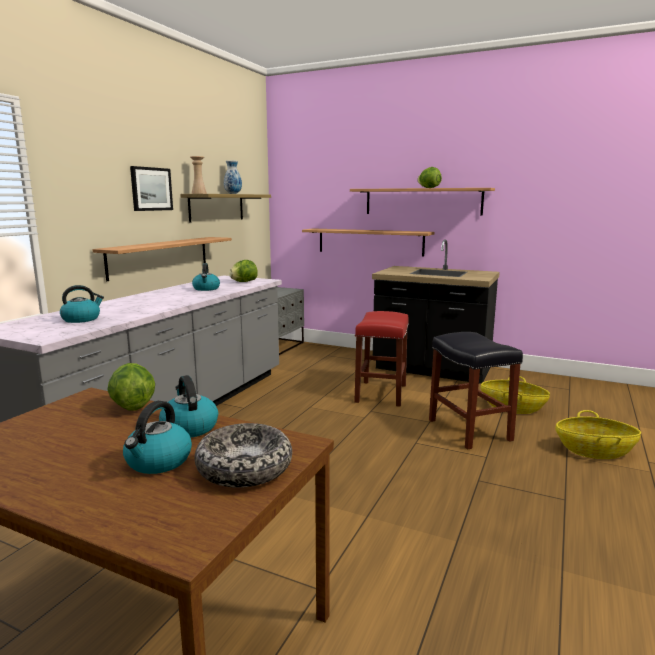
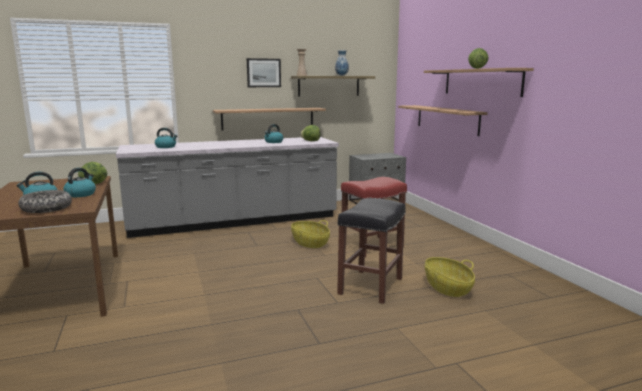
camera: 45 degrees right, 0 degrees up
black counter [372,239,500,384] -> none
basket [555,410,641,459] -> basket moved to [291,220,330,248]

